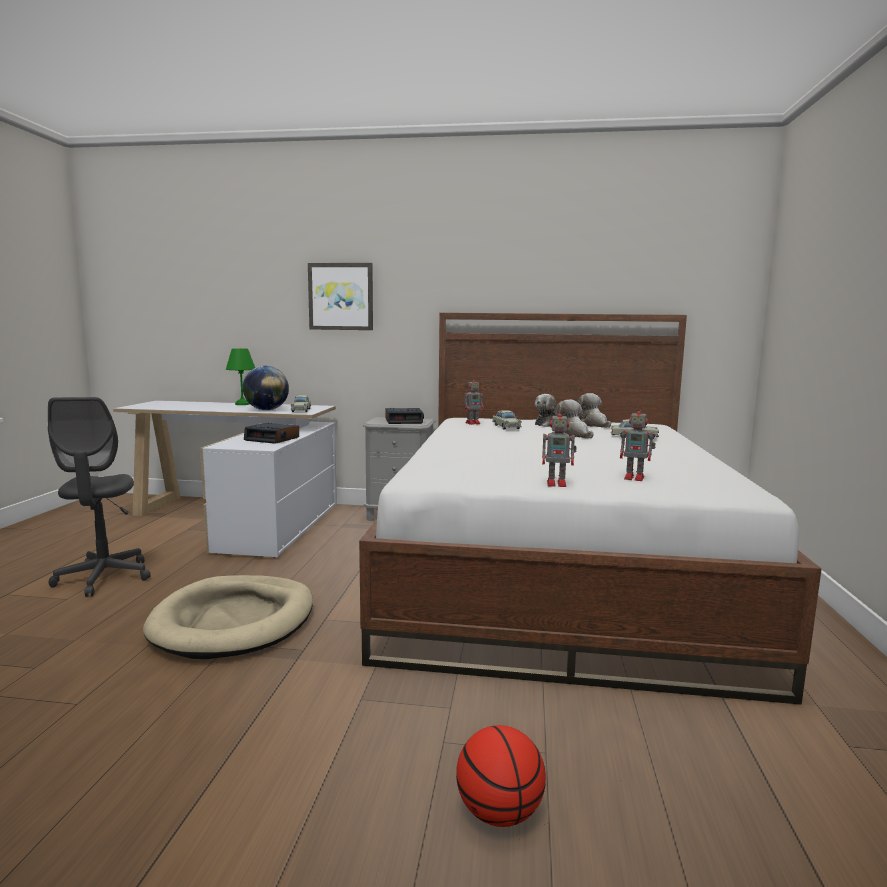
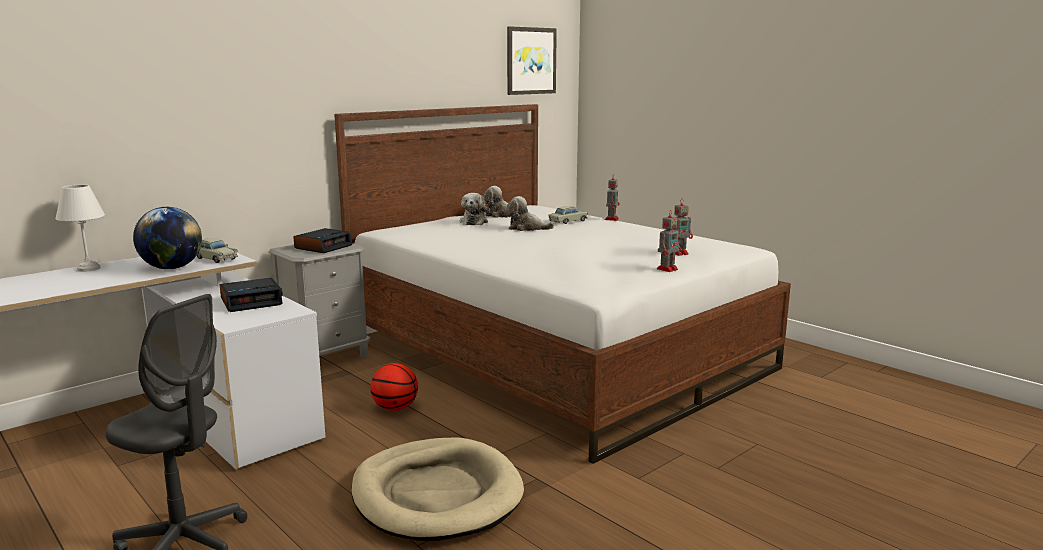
camera: 50 degrees left, 5 degrees up
green table lamp [226,348,255,405] -> white table lamp [55,185,105,272]
picture [308,263,373,330] -> picture moved to [507,26,557,95]
basketball [456,725,546,827] -> basketball moved to [370,363,418,411]
toy robot [464,380,484,425] -> toy robot moved to [605,175,620,221]
beige toy car [492,410,522,430] -> none

